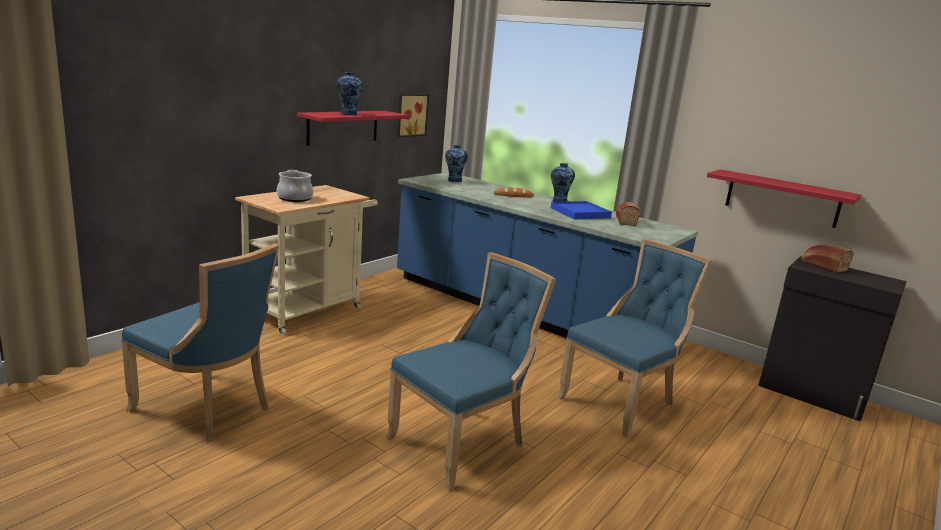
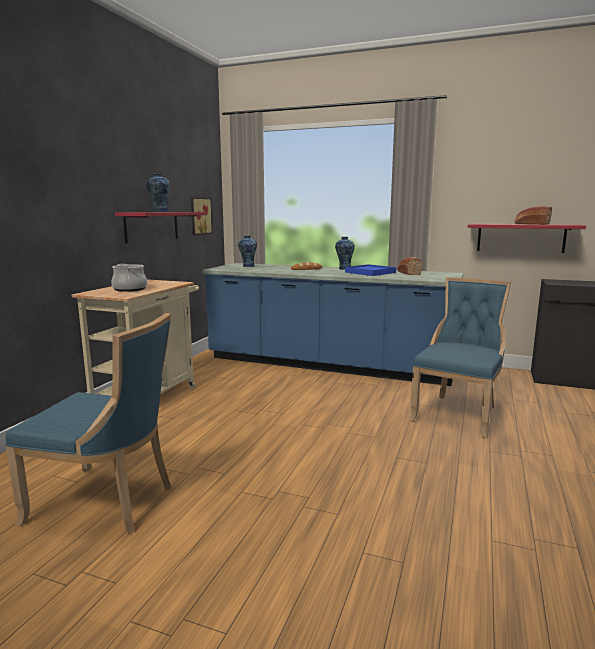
camera: 15 degrees left, 5 degrees down
blue chair [386,253,556,491] -> none
bread [802,244,854,273] -> bread moved to [515,206,552,225]

